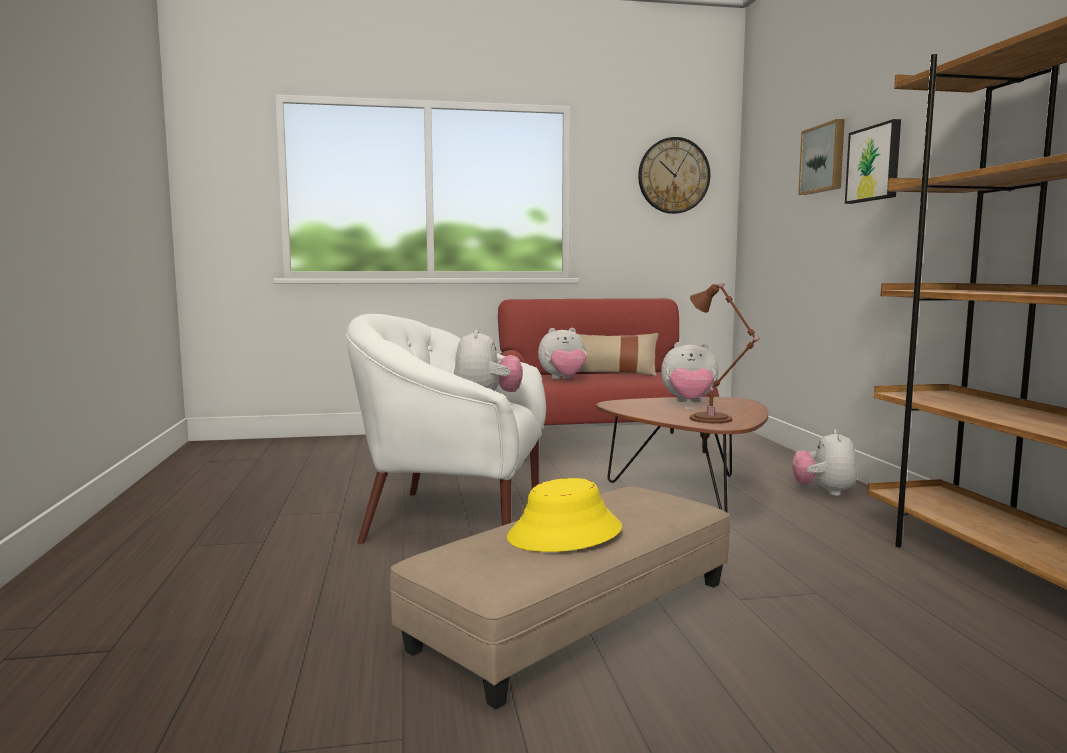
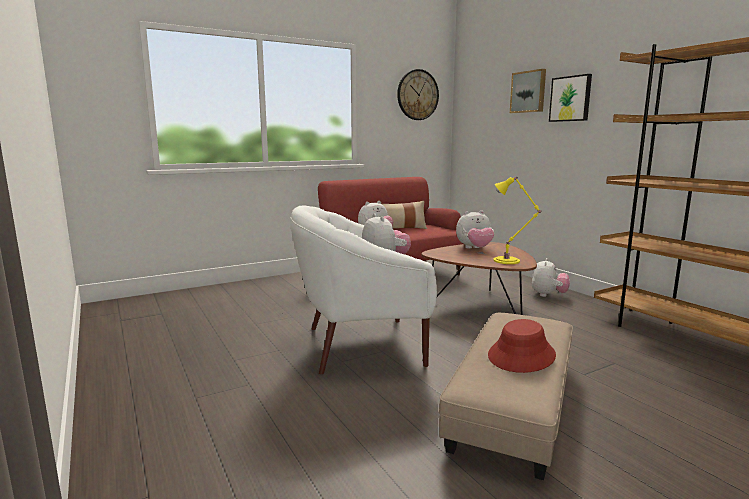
camera: 20 degrees left, 5 degrees up
yellow hat [507,478,622,552] -> red hat [488,319,556,373]
brown table lamp [690,283,760,424] -> yellow table lamp [493,177,541,264]
plush toy [792,430,857,496] -> plush toy turned 150 degrees counterclockwise [532,258,570,297]

